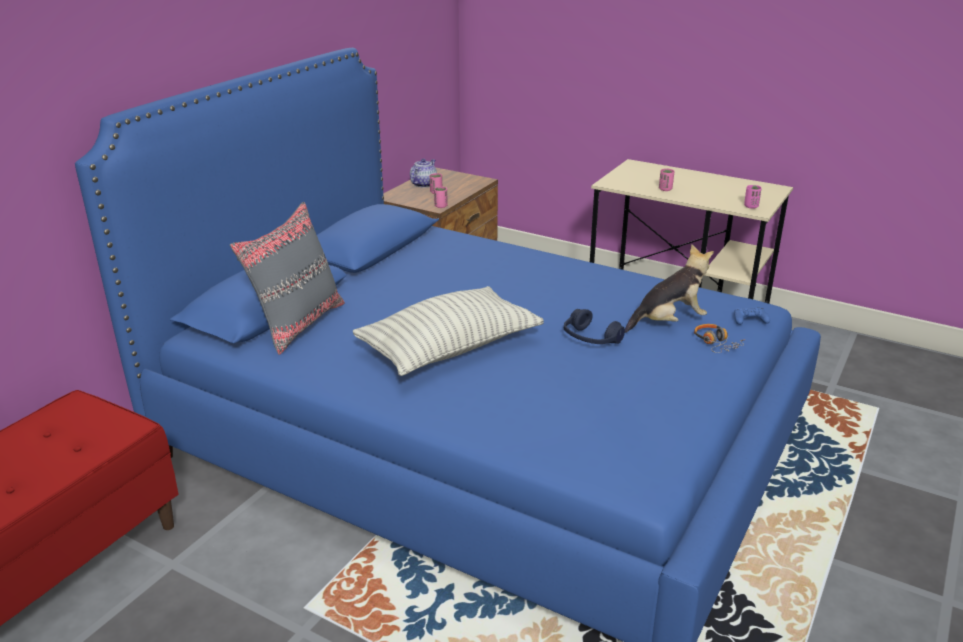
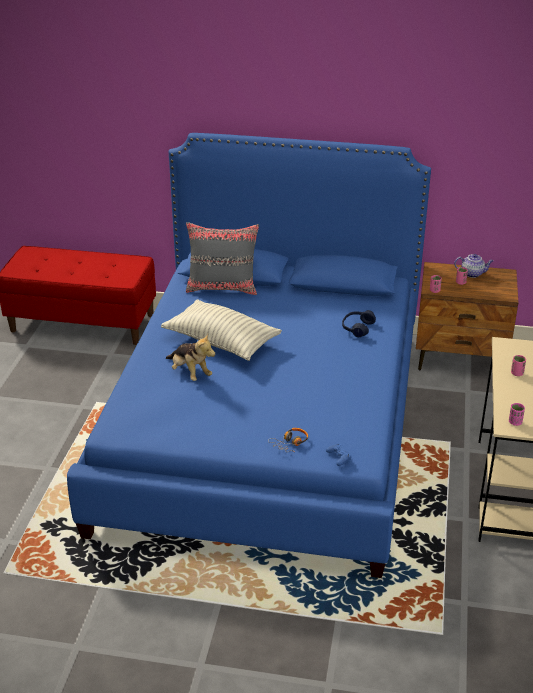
camera: 70 degrees right, 5 degrees up
blue headphones [564,309,625,344] -> blue headphones moved to [342,310,376,337]
plush toy [625,245,714,333] -> plush toy moved to [166,334,216,381]

